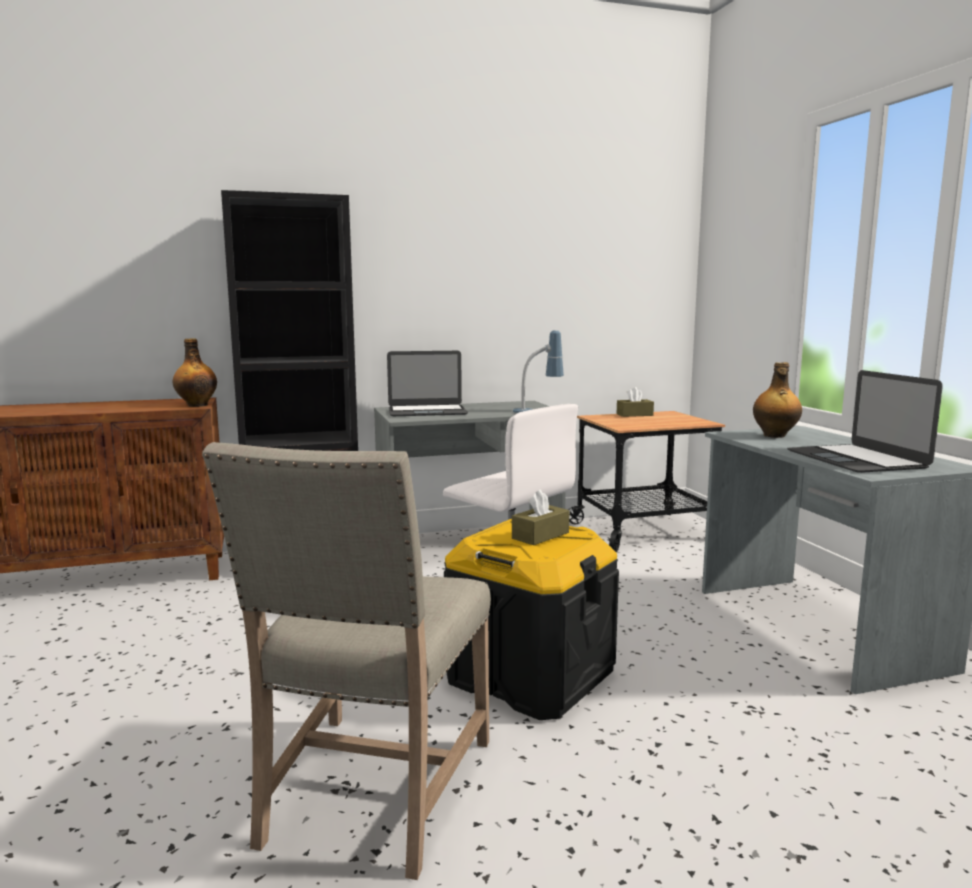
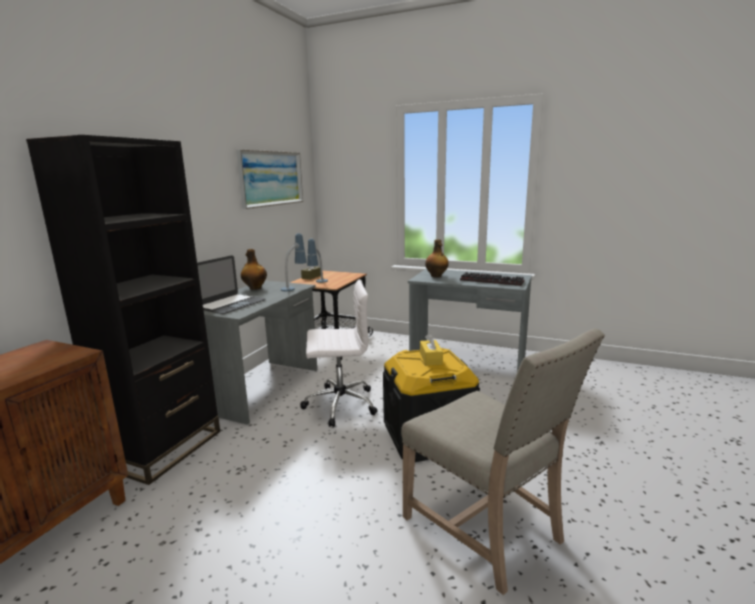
camera: 50 degrees left, 5 degrees up
bottle [173,338,217,407] -> bottle moved to [241,249,267,290]
brown tissue box [512,490,569,545] -> yellow tissue box [420,333,443,366]
laptop [787,370,943,473] -> keyboard [460,272,524,286]
none -> picture [236,150,303,209]
none -> table lamp [307,239,328,283]

